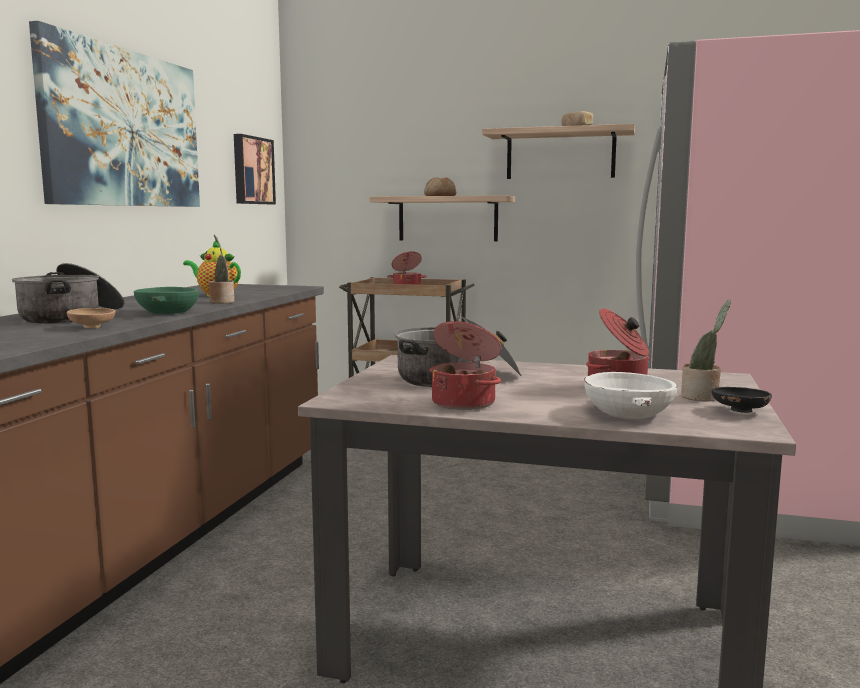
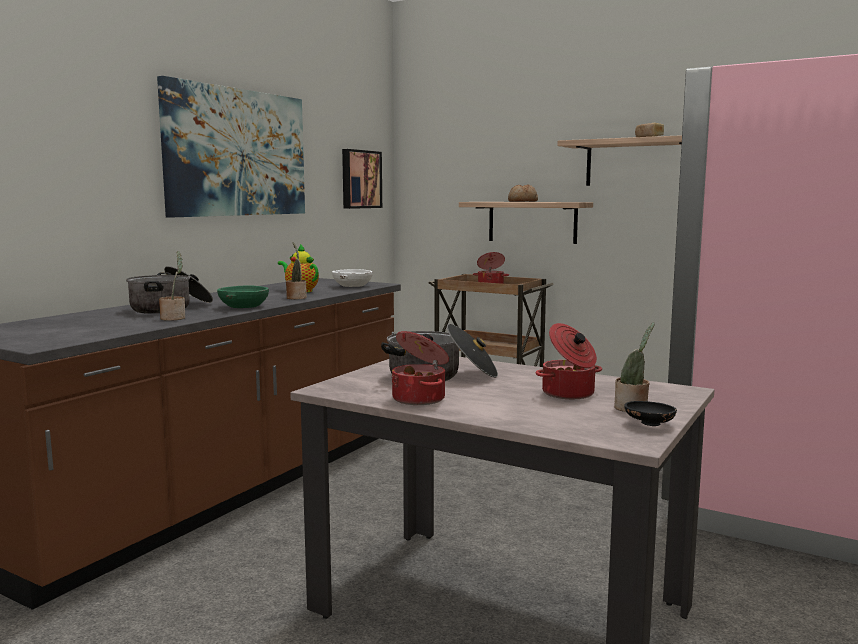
camera: 15 degrees right, 0 degrees up
brown bowl [67,308,116,328] -> potted plant [159,251,185,321]
white bowl [584,372,678,419] -> white bowl moved to [332,269,373,287]

